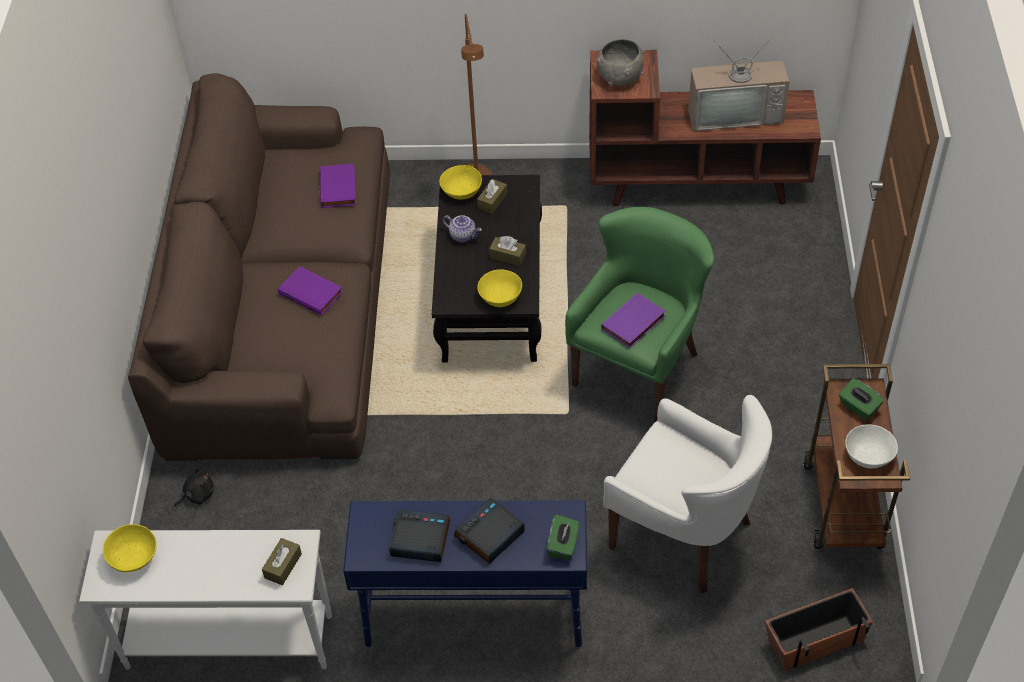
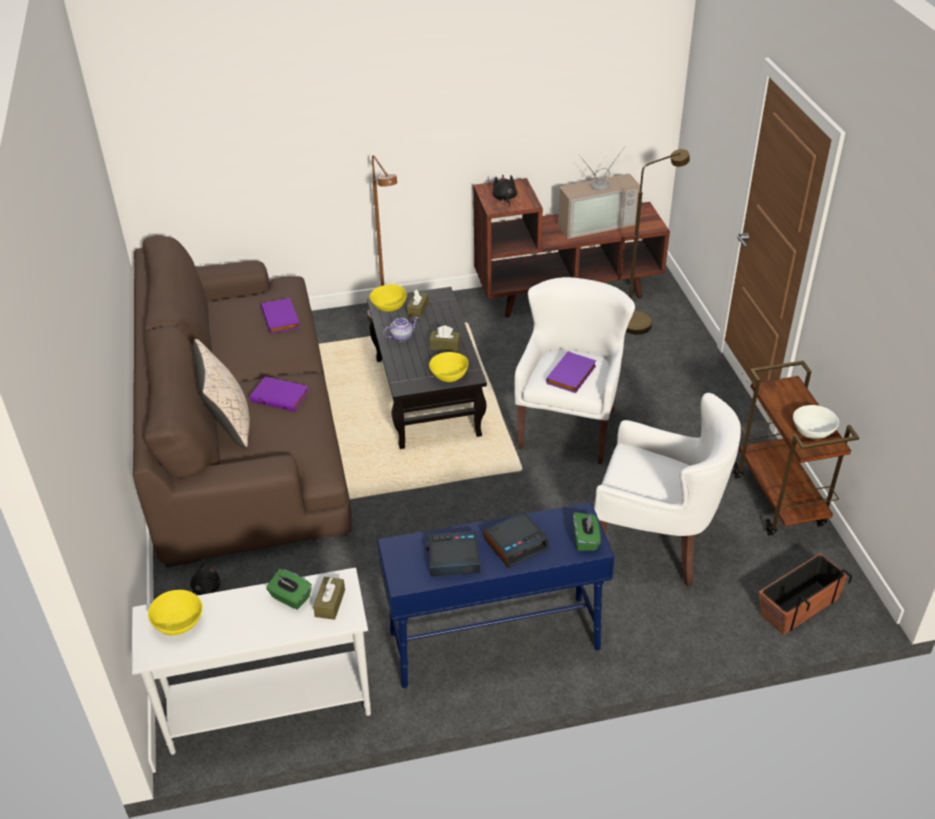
camera: 15 degrees left, 10 degrees down
teapot [442,215,482,242] -> teapot turned 45 degrees counterclockwise [383,317,418,342]
alarm clock [454,498,525,564] -> alarm clock turned 150 degrees counterclockwise [484,512,549,568]
green armchair [565,207,714,422] -> white armchair [514,277,635,464]
grey bowl [596,39,645,86] -> black plush toy [493,175,517,207]
green tissue box [839,378,884,420] -> green tissue box moved to [266,569,312,610]
none -> beige pillow [193,339,250,448]
none -> brown floor lamp [626,149,690,335]

